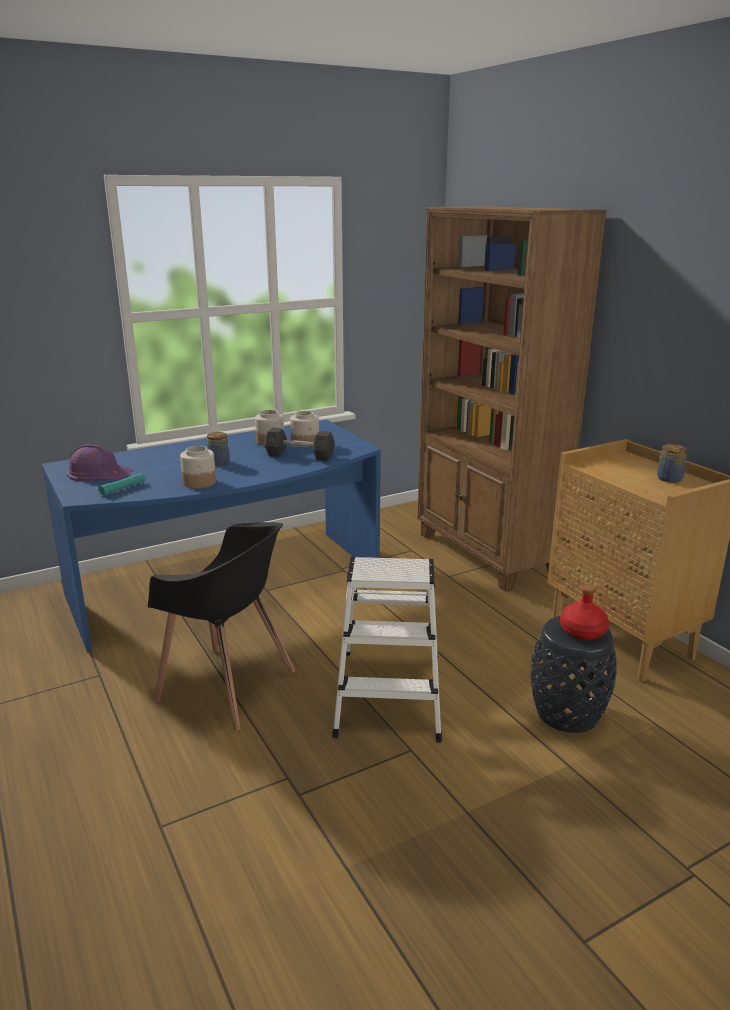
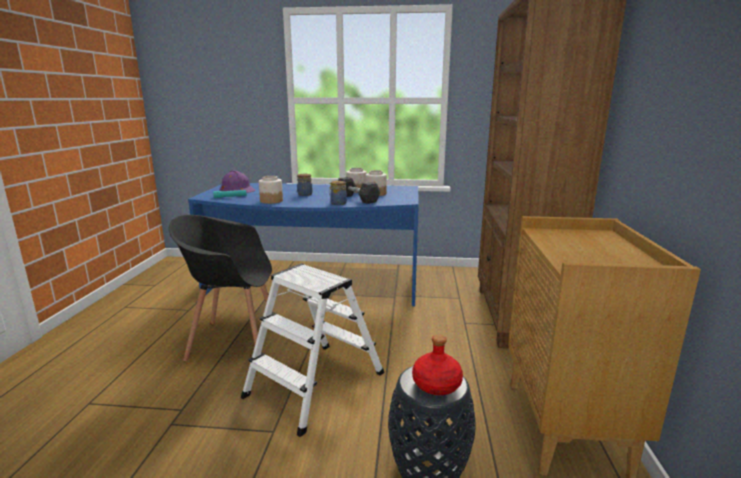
camera: 35 degrees right, 5 degrees down
black chair [148,522,295,731] -> black chair turned 120 degrees clockwise [169,215,274,361]
jar [657,444,687,483] -> jar moved to [329,181,347,205]

